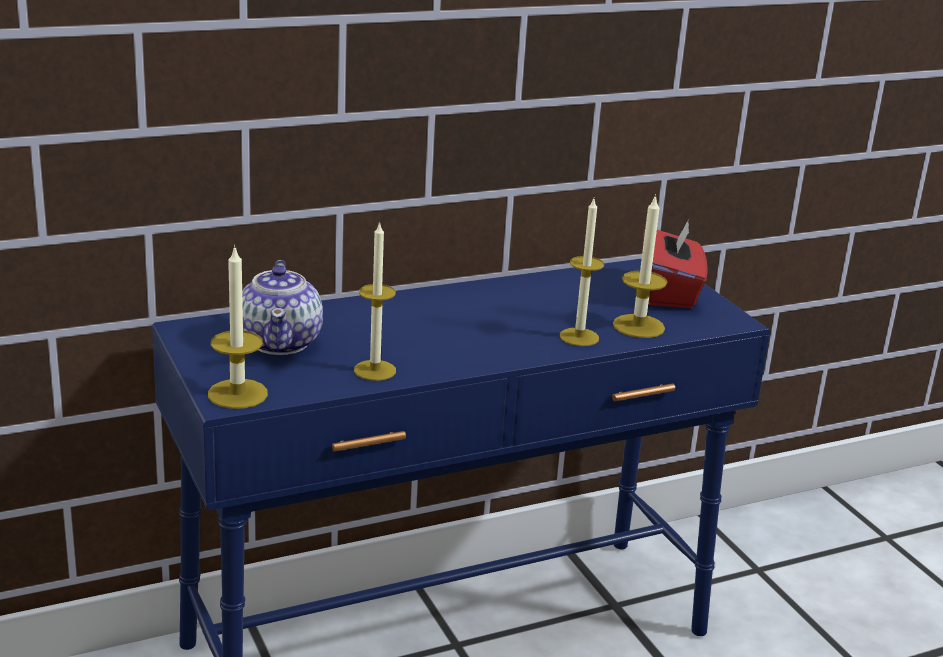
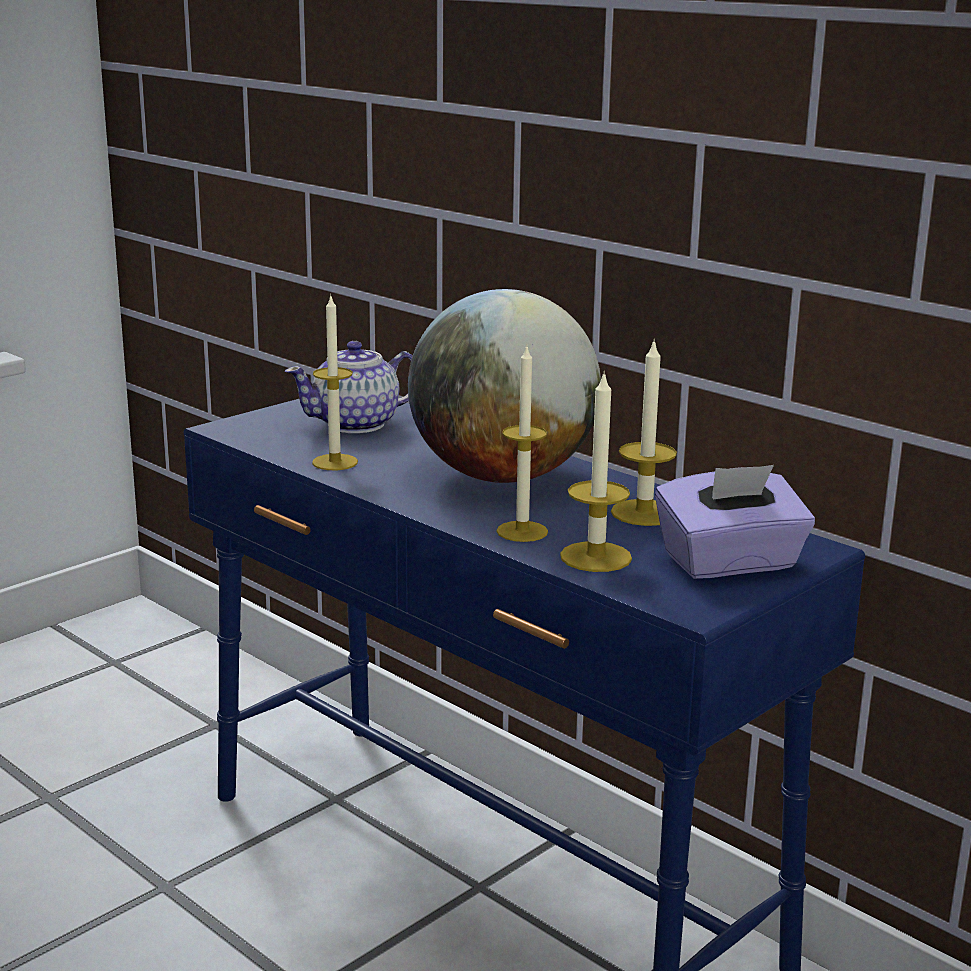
camera: 70 degrees right, 5 degrees down
candle [208,245,268,409] -> candle moved to [611,338,677,526]
red tissue box [643,219,708,308] -> purple tissue box [655,465,815,579]
none -> globe [408,289,601,483]

